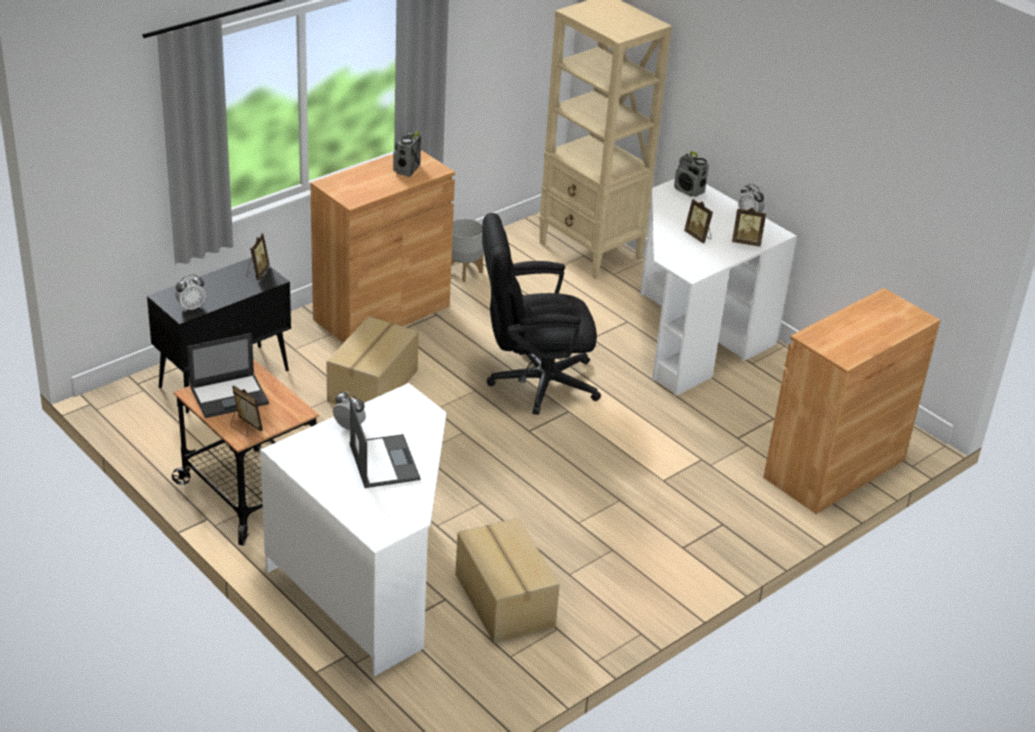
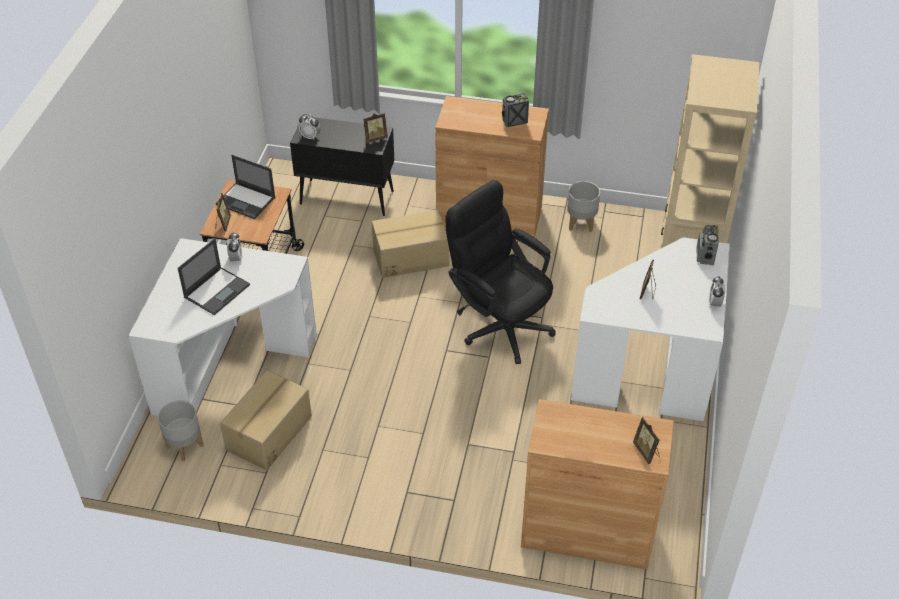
camera: 55 degrees right, 10 degrees up
picture frame [732,207,766,247] -> picture frame moved to [633,417,660,464]
none -> grey planter [158,400,204,461]

